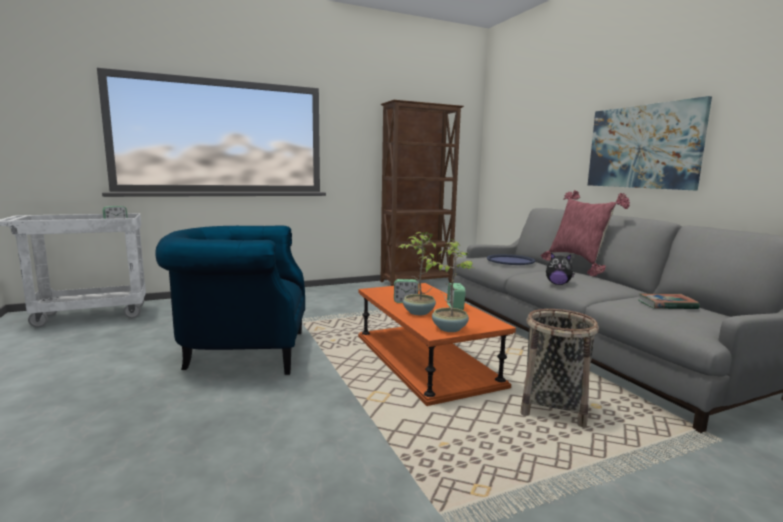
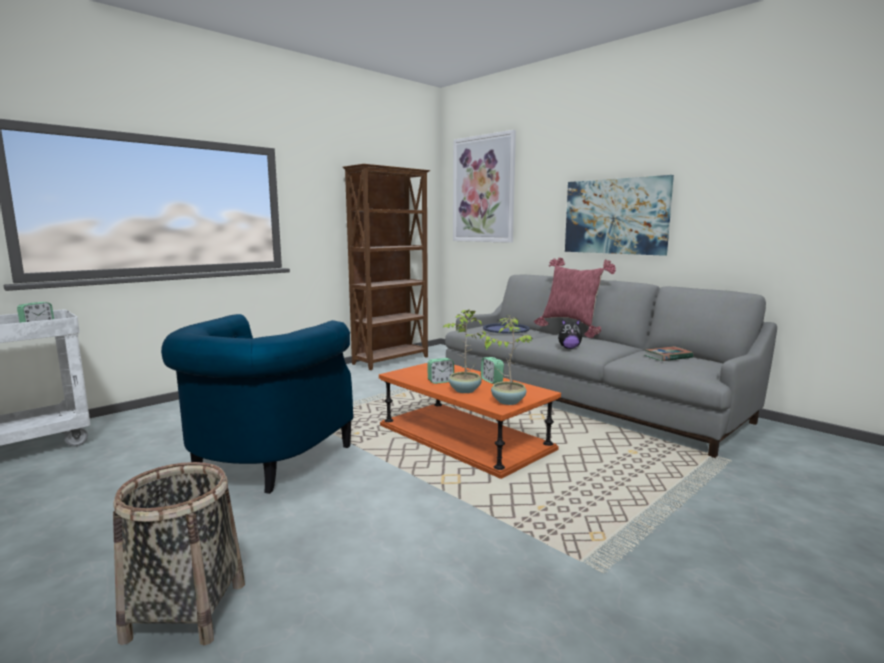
camera: 20 degrees left, 0 degrees up
blue armchair [156,226,305,375] -> blue armchair turned 45 degrees counterclockwise [161,314,353,494]
basket [520,309,599,427] -> basket moved to [113,462,245,645]
none -> picture [453,130,516,243]

